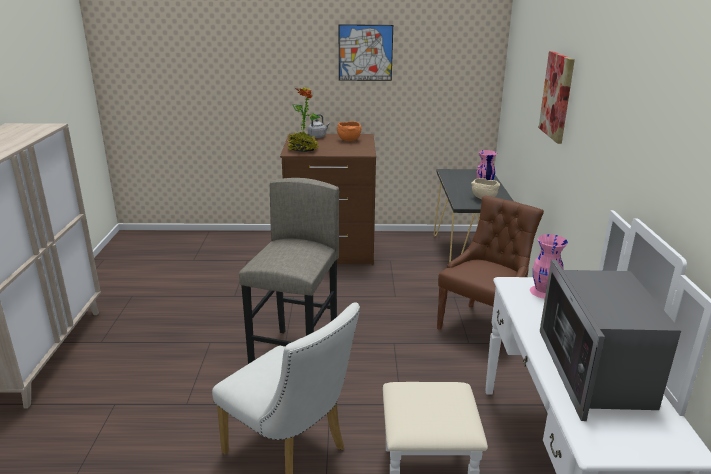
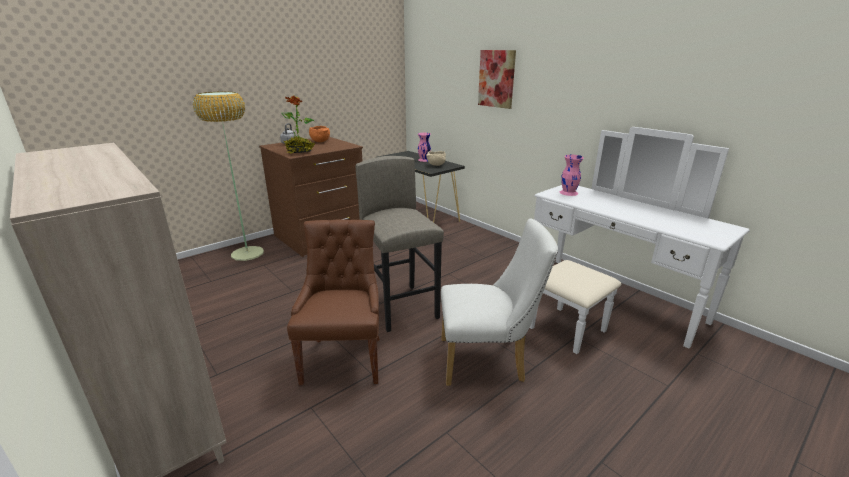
camera: 40 degrees left, 0 degrees up
picture [339,24,393,81] -> none
brown chair [437,196,544,353] -> brown chair moved to [287,219,380,385]
microwave [540,259,681,421] -> none
none -> floor lamp [193,91,264,261]

